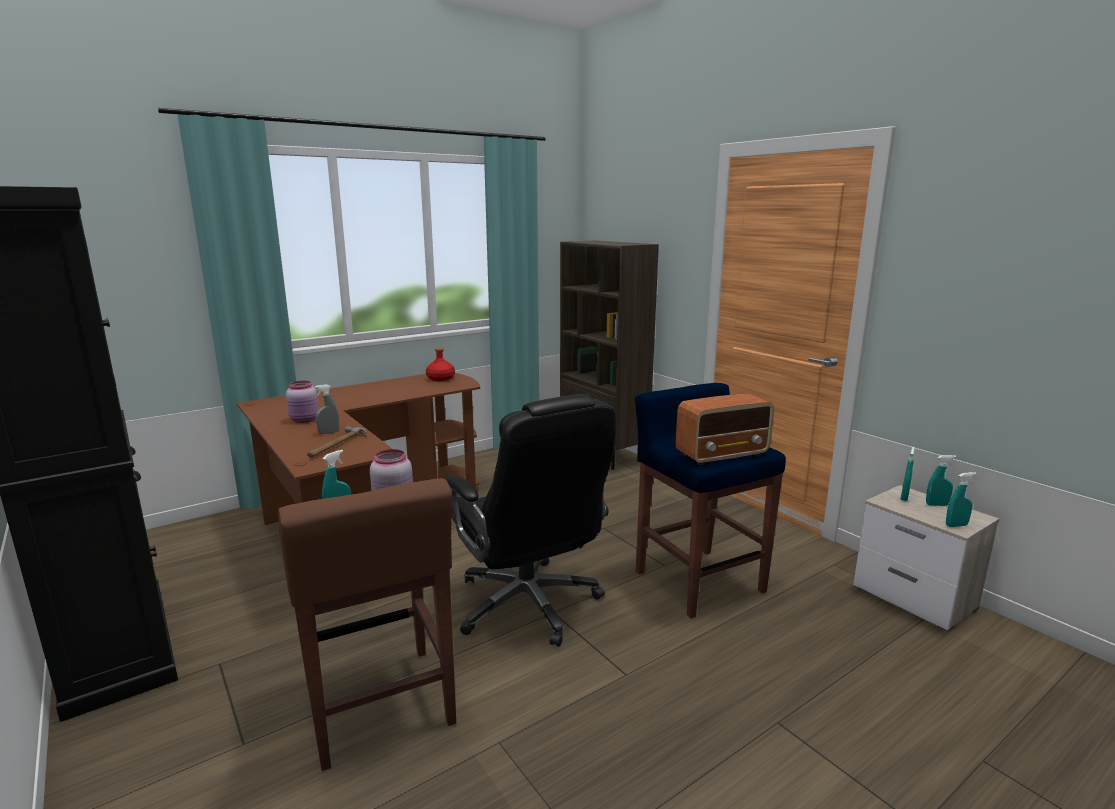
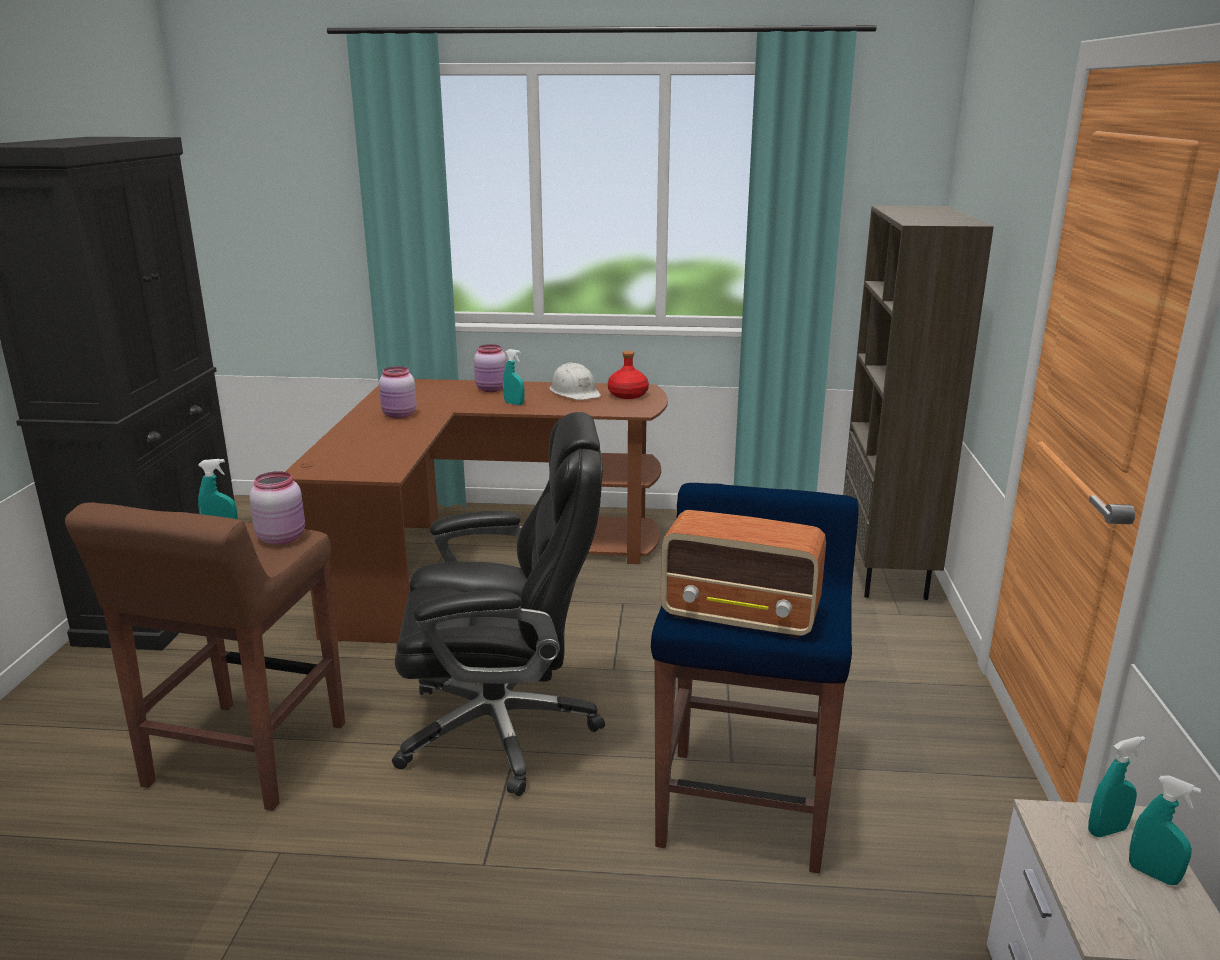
camera: 40 degrees right, 5 degrees up
hammer [307,426,366,458] -> none
grey spray bottle [315,384,339,434] -> none
black office chair [443,394,616,647] -> black office chair turned 105 degrees counterclockwise [392,412,605,796]
turquoise spray bottle [946,472,976,527] -> turquoise spray bottle moved to [503,349,525,405]
none -> pink jar [474,344,507,392]
none -> white hard hat [549,363,601,400]

